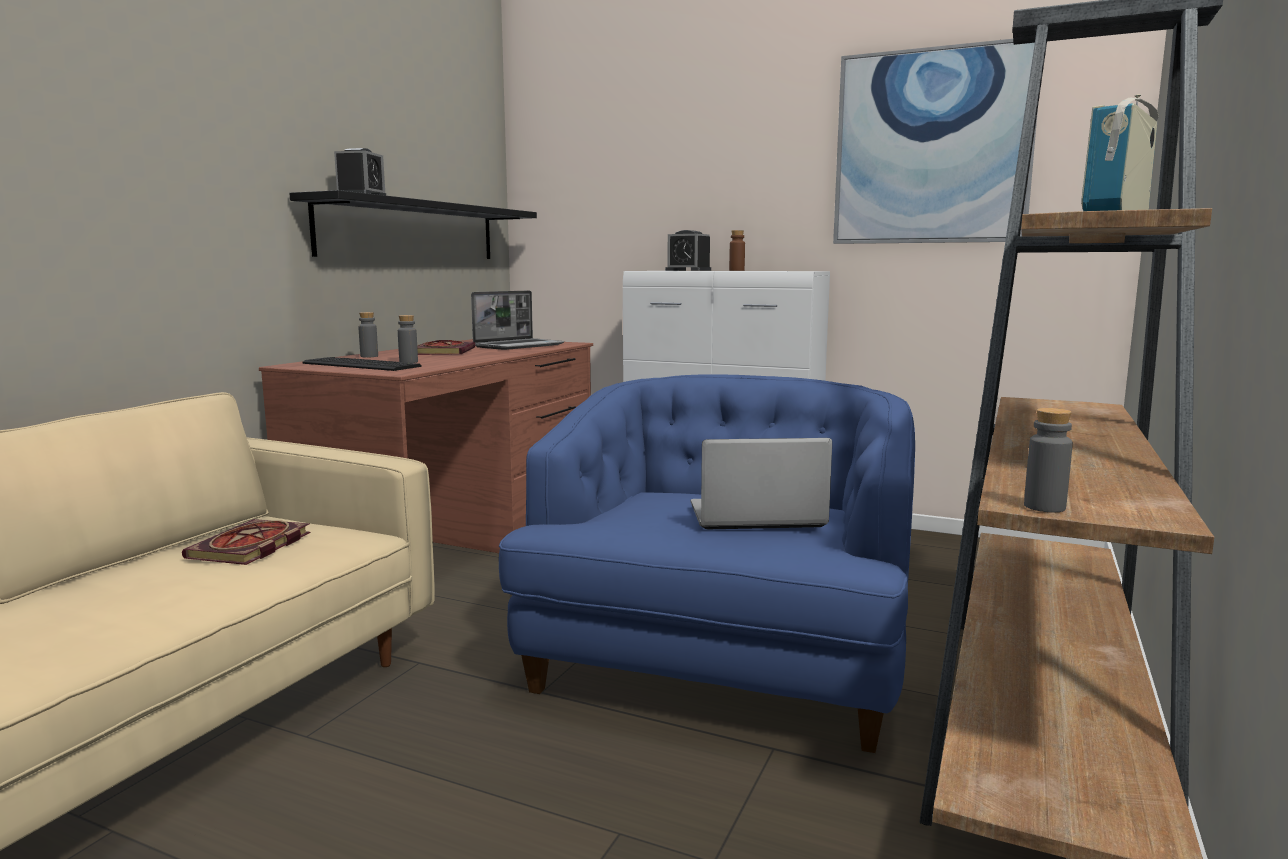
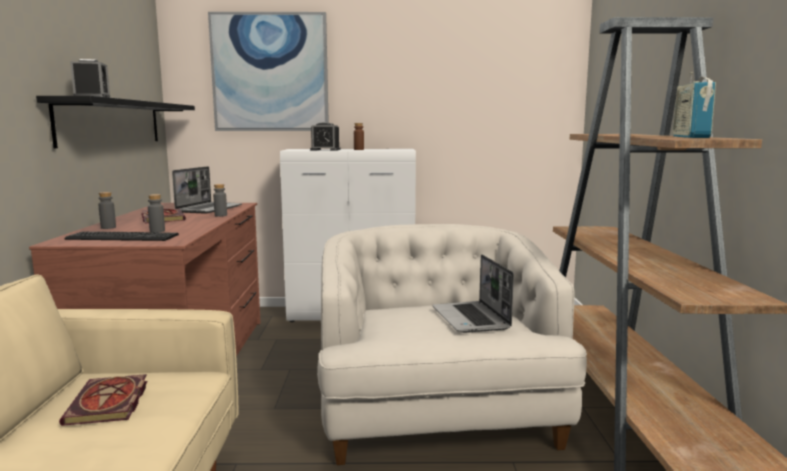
camera: 25 degrees left, 0 degrees up
blue armchair [499,374,915,753] -> white armchair [317,224,587,465]
laptop [691,438,832,529] -> laptop turned 75 degrees counterclockwise [432,254,514,333]
picture [833,39,1038,244] -> picture moved to [208,12,329,131]
grey bottle [1024,408,1073,512] -> grey bottle moved to [213,184,227,217]

